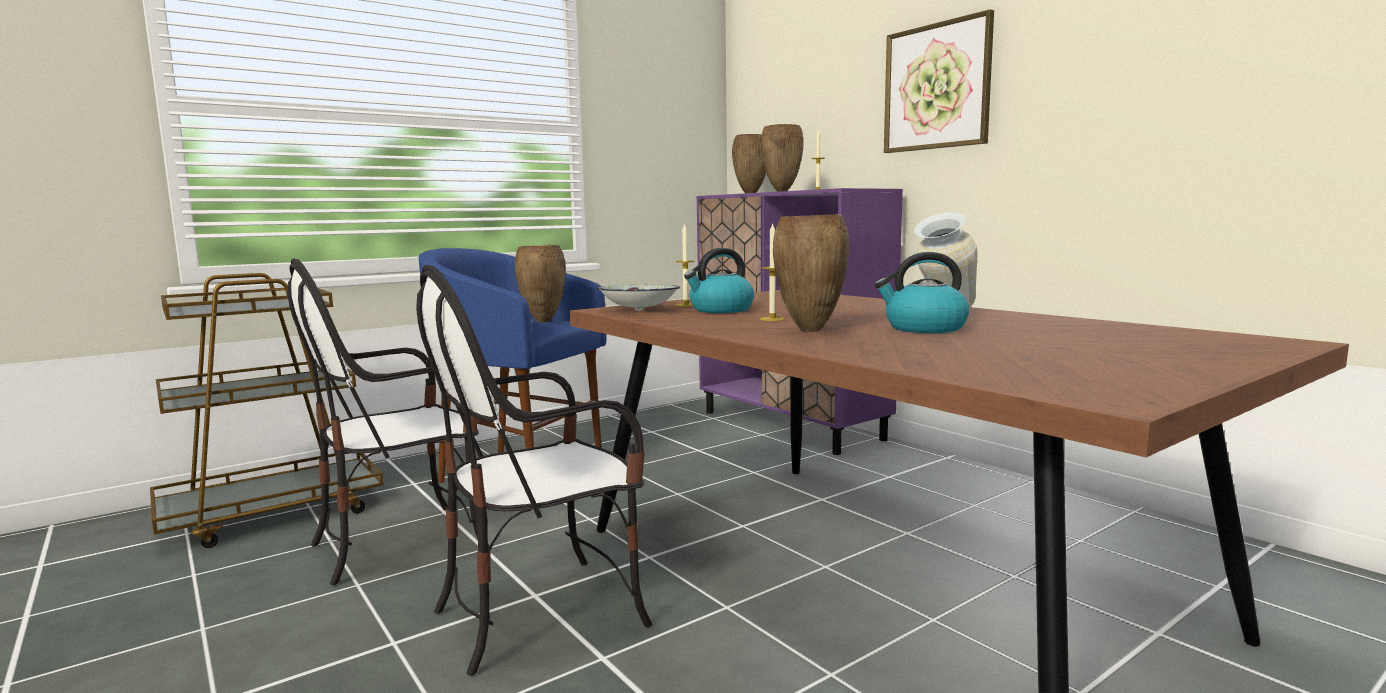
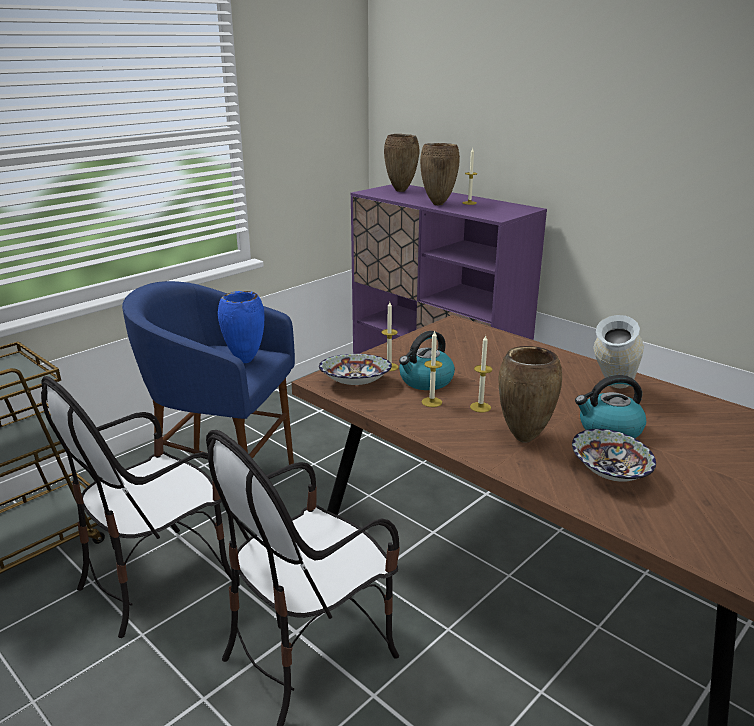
camera: 10 degrees left, 15 degrees up
brown vase [515,245,566,322] -> blue vase [218,291,265,363]
picture [884,9,994,153] -> none
none -> candle [422,331,442,407]
none -> bowl [572,429,656,482]

